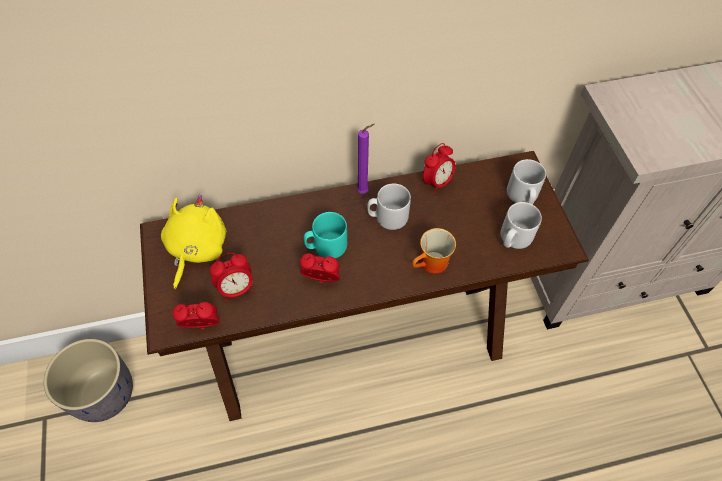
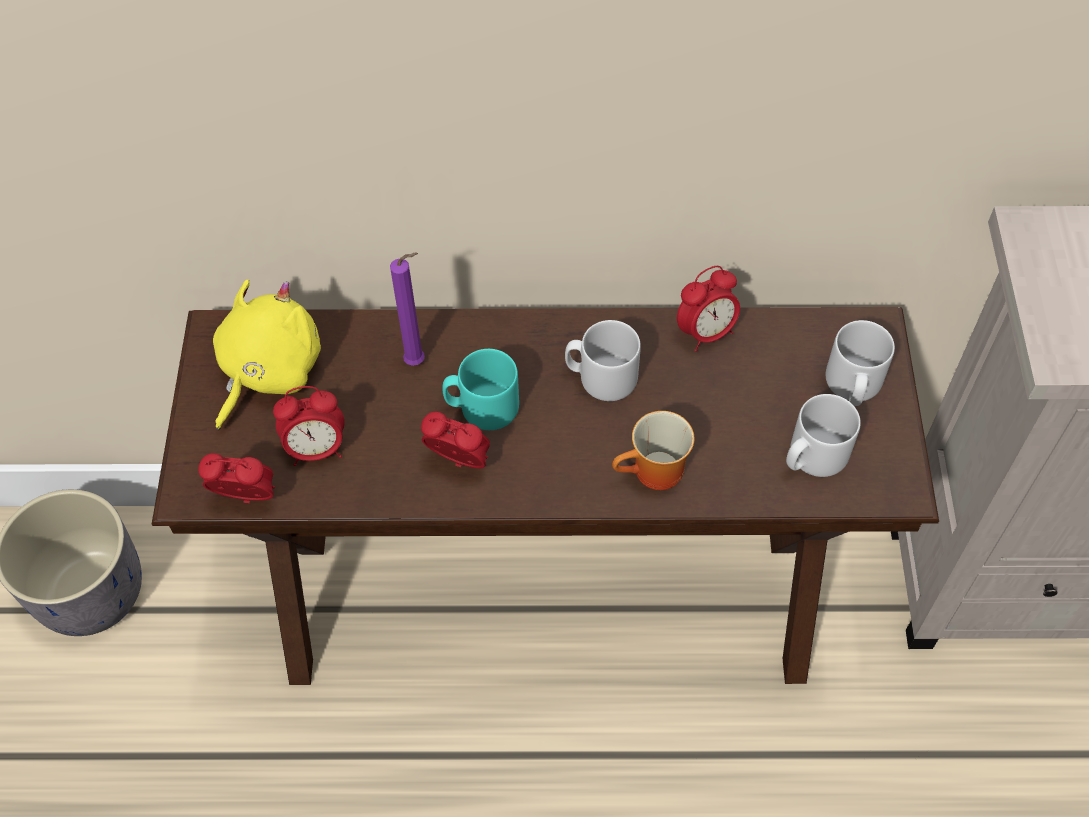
camera: 15 degrees right, 0 degrees up
purple candle [357,124,375,194] -> purple candle moved to [390,253,425,366]

